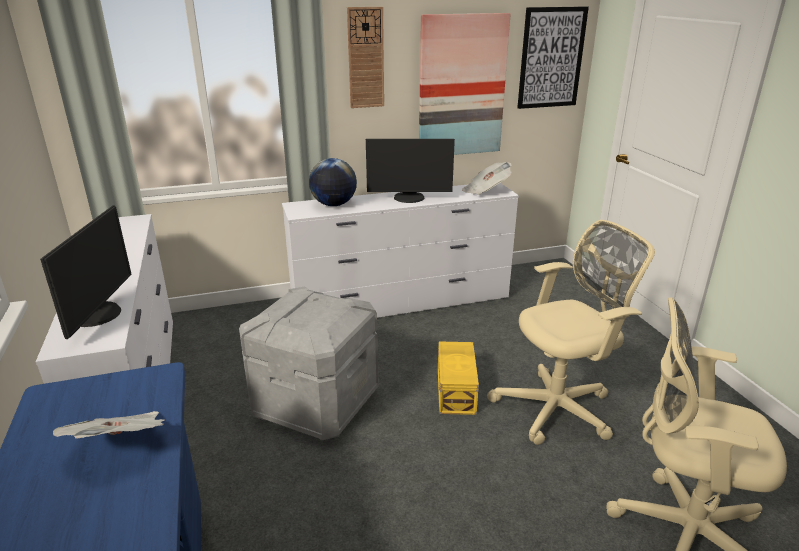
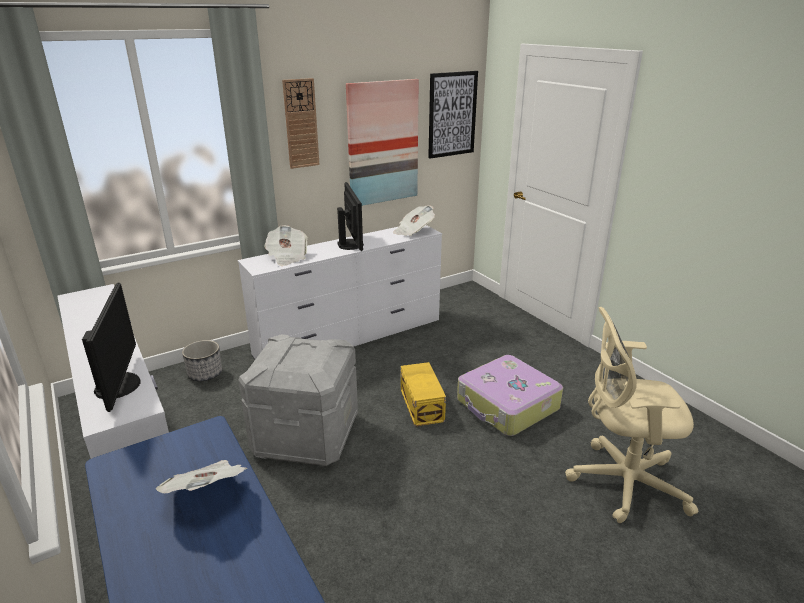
camera: 15 degrees left, 0 degrees up
globe [309,158,357,206] -> newspaper [264,225,308,266]
monitor [366,139,455,203] -> monitor turned 90 degrees counterclockwise [337,182,364,251]
beige office chair [487,220,655,445] -> suitcase [457,355,563,436]
none -> planter [182,340,222,381]

